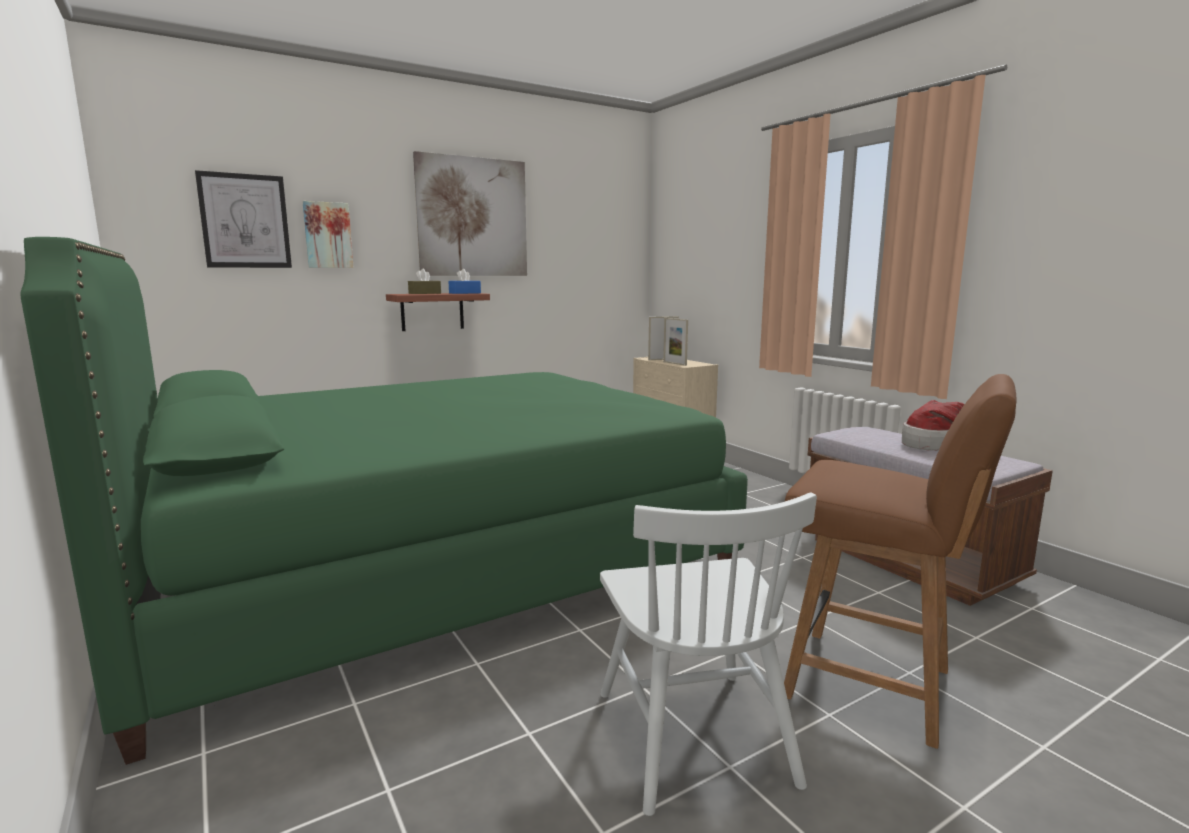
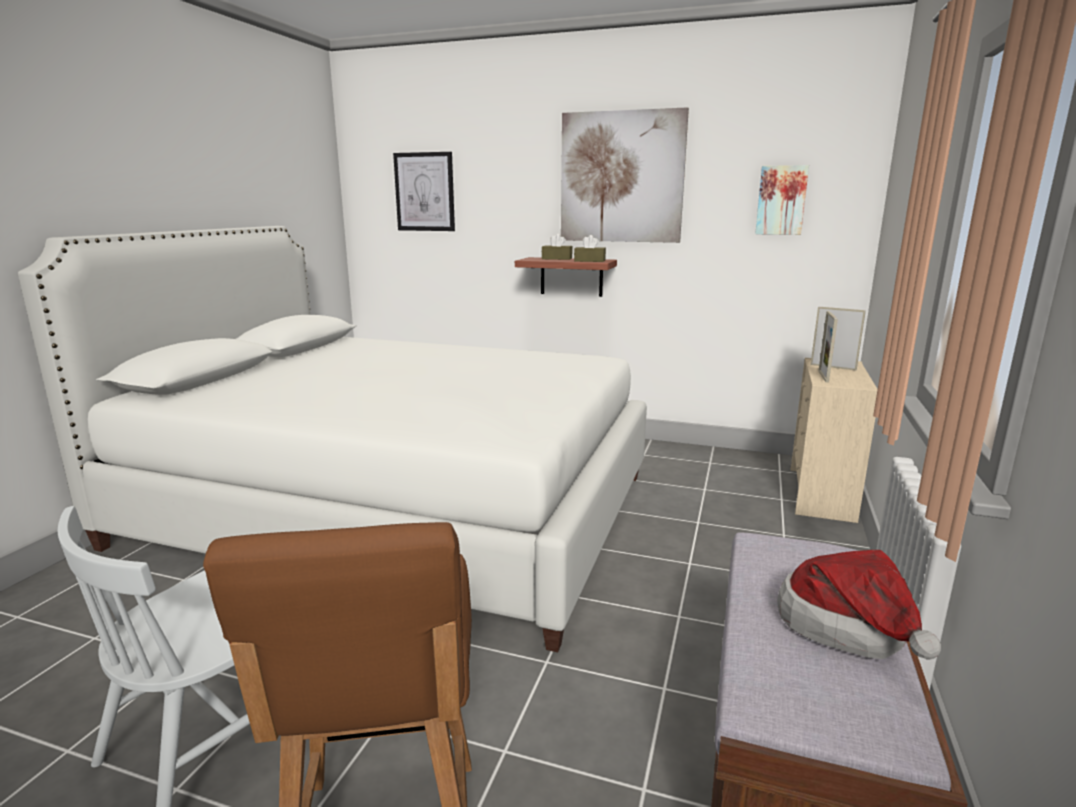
camera: 50 degrees right, 5 degrees up
green bed [21,237,748,765] -> white bed [18,226,647,652]
picture [302,201,354,268] -> picture moved to [755,165,809,235]
blue tissue box [448,269,481,294] -> brown tissue box [574,235,606,262]

